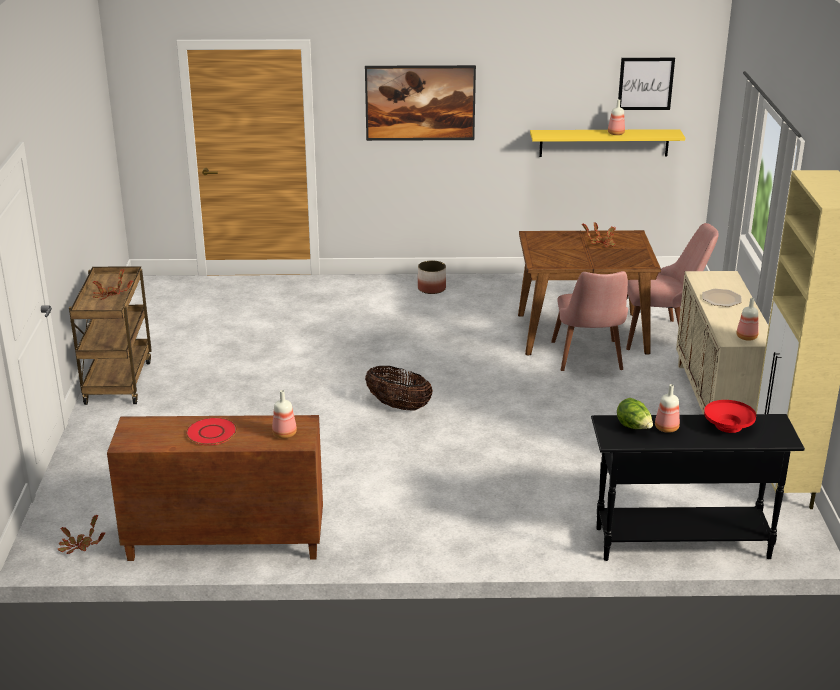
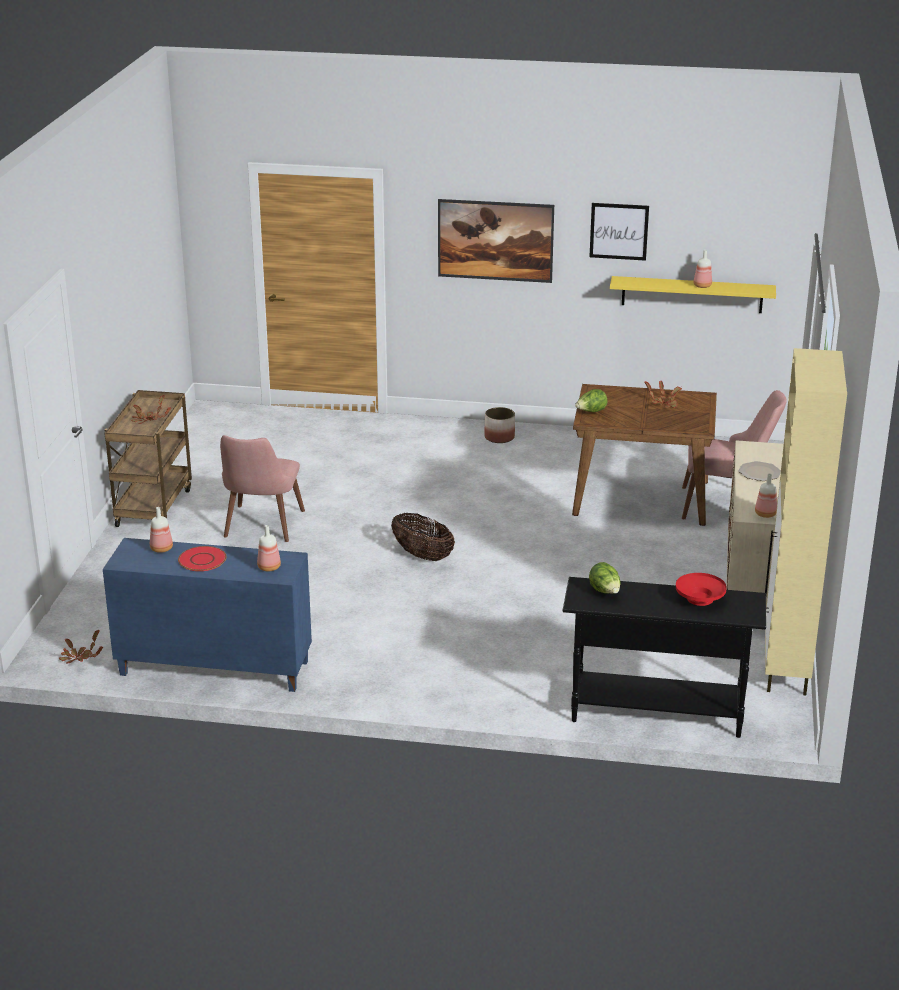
camera: 10 degrees right, 0 degrees up
brown cabinet [107,415,323,561] -> blue cabinet [103,538,312,692]
pink chair [551,271,628,371] -> pink chair moved to [220,435,305,542]
picture [618,58,675,110] -> picture moved to [589,203,649,261]
bottle [655,384,680,433] -> bottle moved to [150,507,173,553]
none -> lettuce [575,389,608,412]

